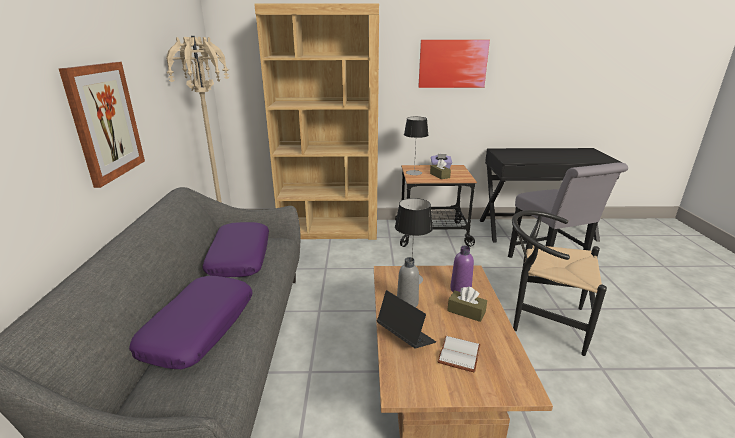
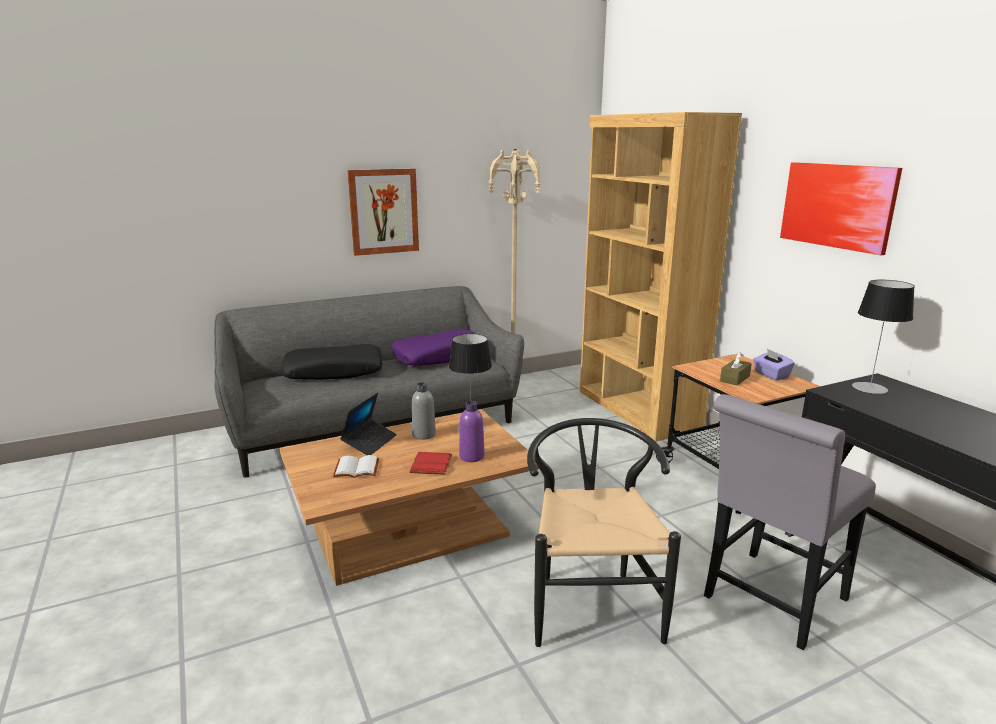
camera: 65 degrees right, 5 degrees down
purple pillow [129,276,253,369] -> black pillow [282,344,383,380]
table lamp [404,117,429,175] -> table lamp moved to [852,280,915,394]
brown tissue box [447,287,487,322] -> red book [410,452,452,475]

